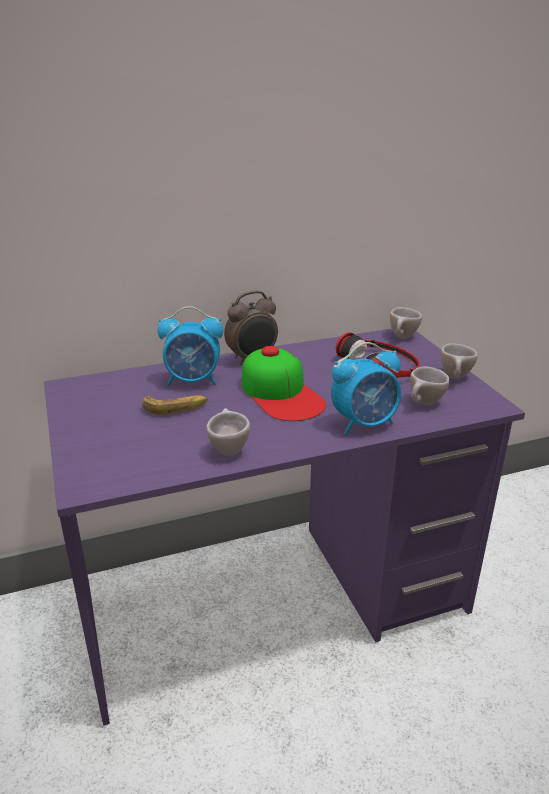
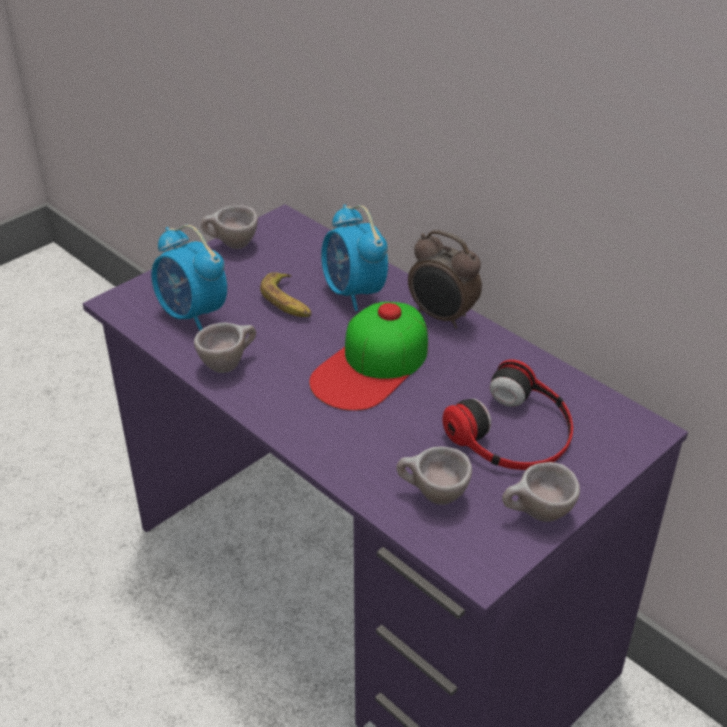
camera: 65 degrees right, 10 degrees up
alarm clock [331,342,401,435] -> alarm clock moved to [151,225,227,330]
beige cup [390,307,422,339] -> beige cup moved to [201,206,258,249]

